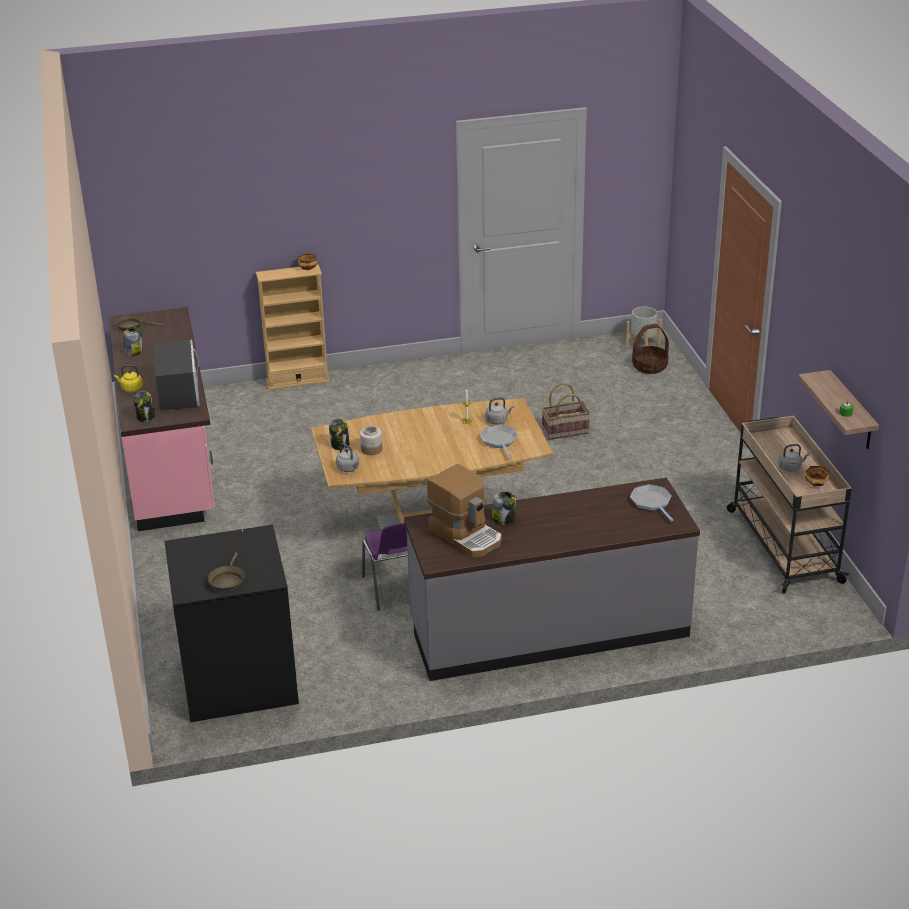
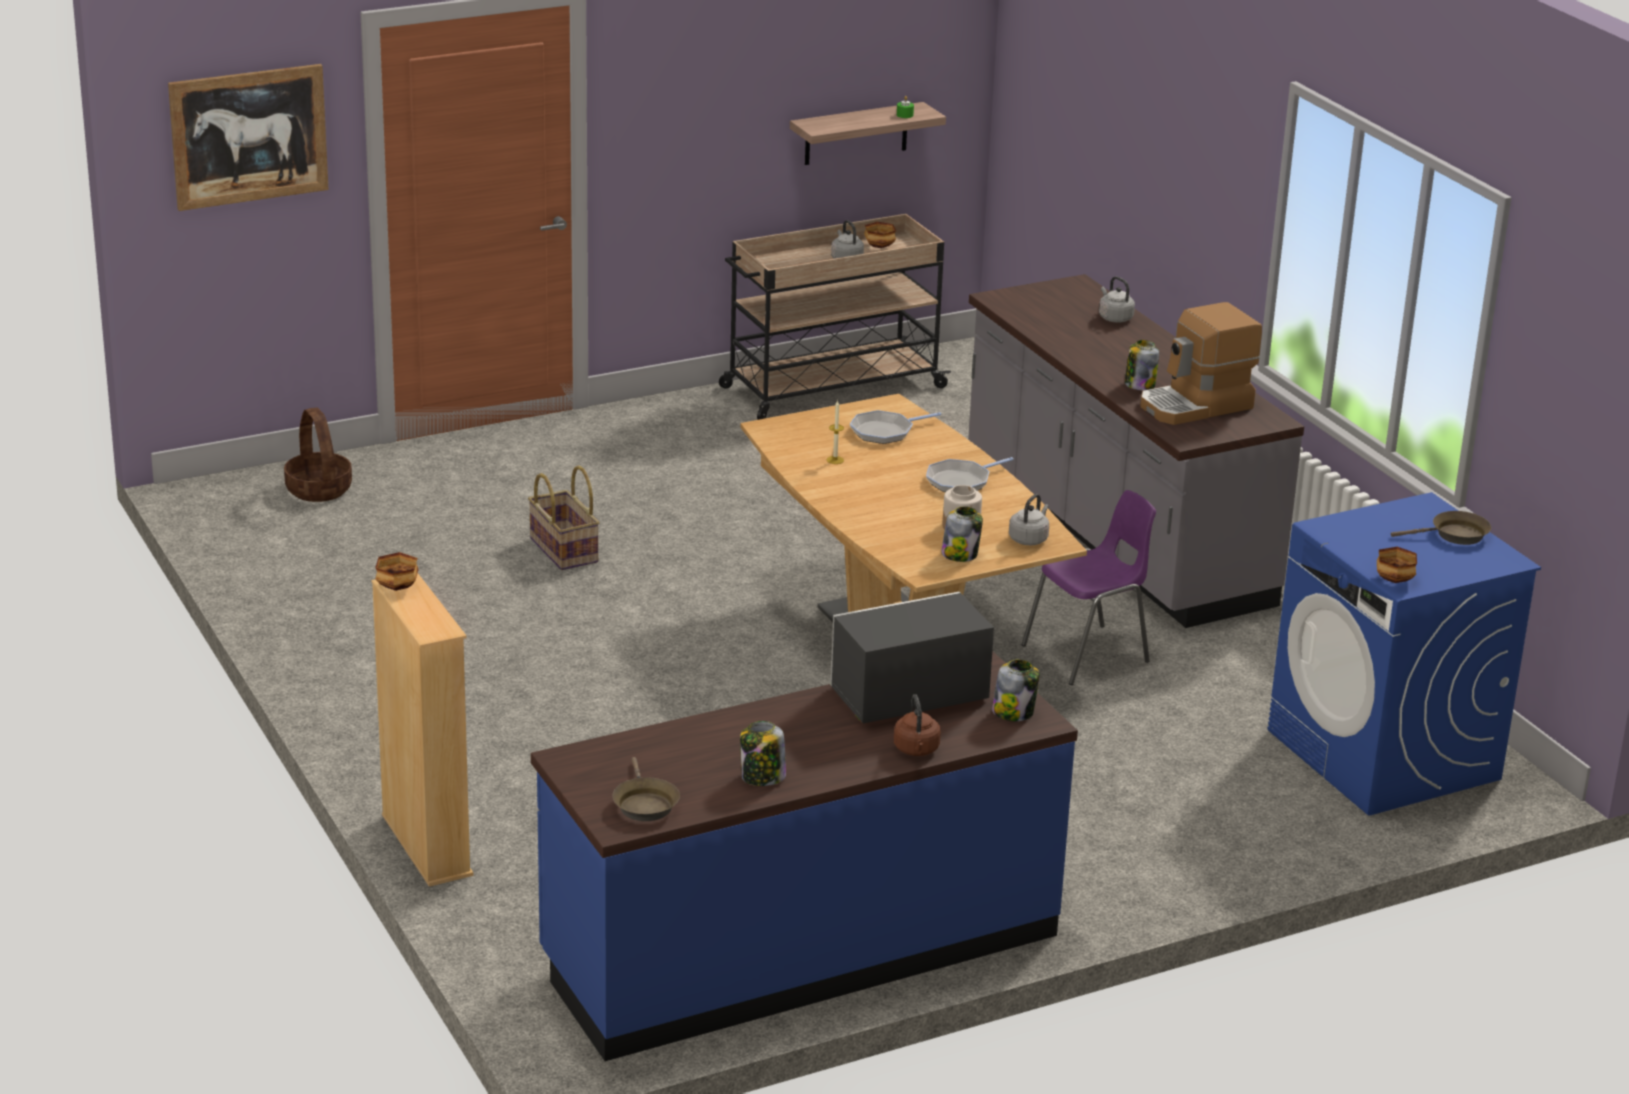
camera: 105 degrees left, 5 degrees down
pink counter [109,307,215,531] -> blue counter [531,651,1078,1061]
yellow kettle [114,365,143,392] -> brown kettle [894,694,941,756]
black washing machine [164,525,299,722] -> blue washing machine [1268,492,1541,816]
coffee machine [427,464,502,557] -> coffee machine turned 150 degrees counterclockwise [1140,302,1262,425]
grey kettle [486,397,514,425] -> grey kettle moved to [1099,276,1135,323]
grey planter [626,307,662,346] -> none
frying pan [630,484,674,521] -> frying pan moved to [926,457,1014,492]
none -> picture [168,64,329,211]
none -> bowl [1377,547,1417,583]

